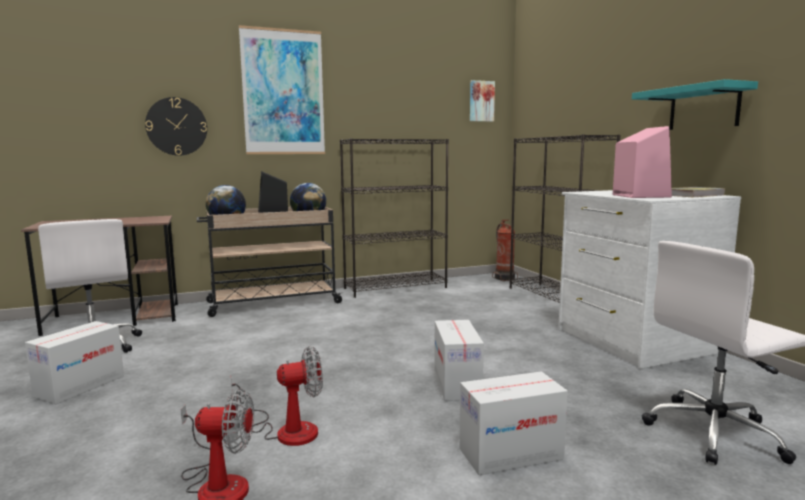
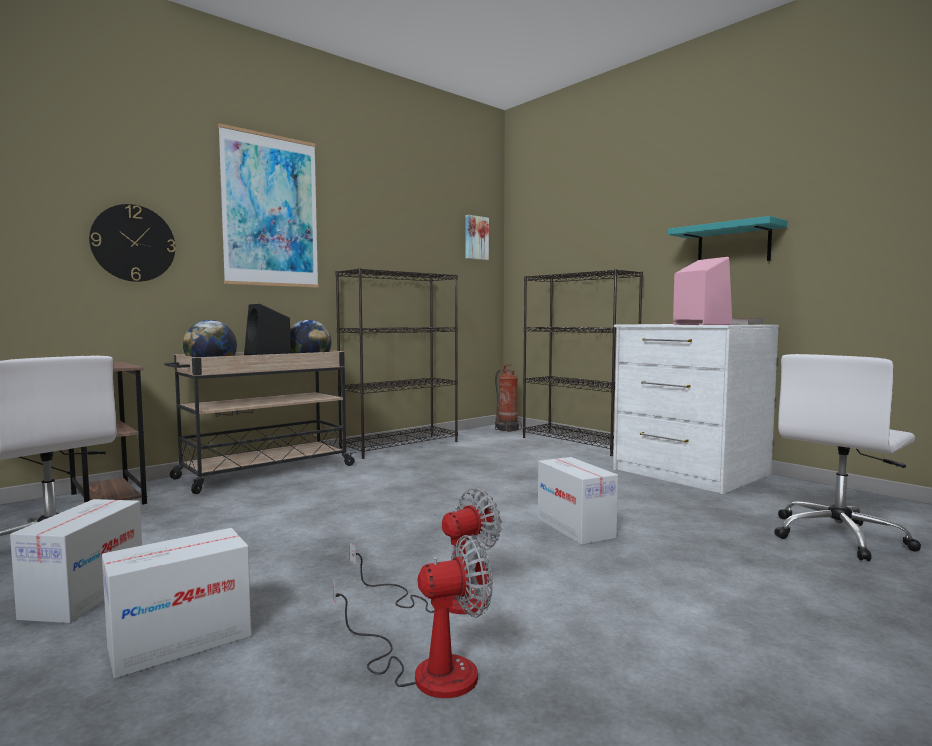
camera: 20 degrees left, 5 degrees down
cardboard box [459,371,568,475] -> cardboard box moved to [102,528,252,679]

